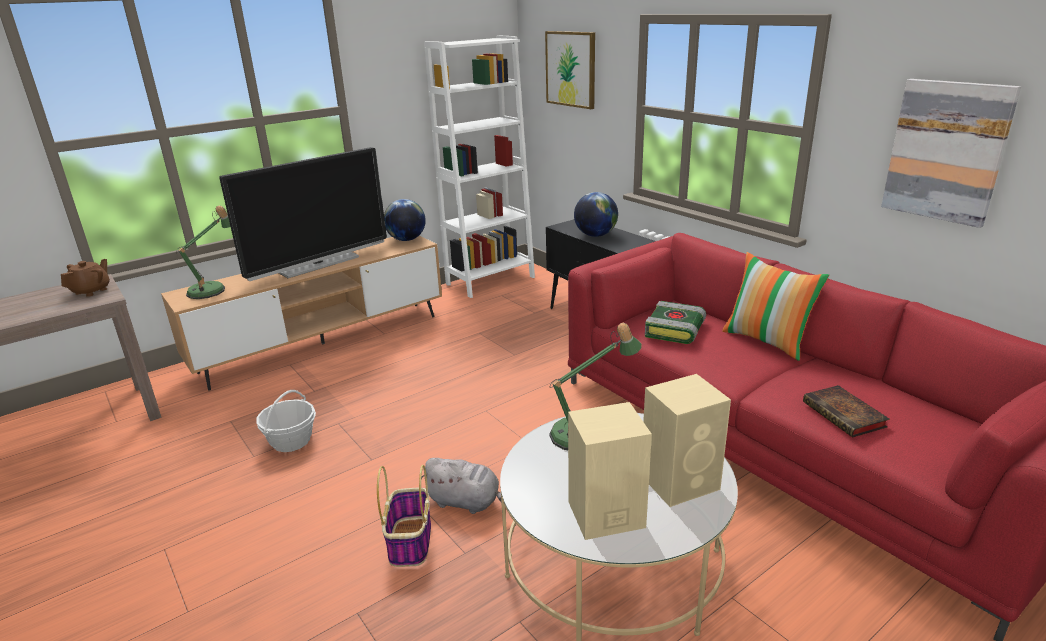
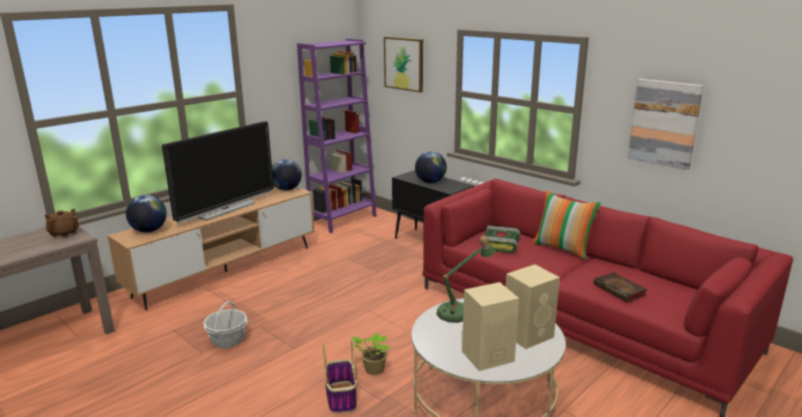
camera: 10 degrees left, 5 degrees down
table lamp [176,205,231,299] -> globe [126,195,167,233]
grey plush toy [421,458,501,514] -> potted plant [352,333,390,375]
white bookcase [424,35,535,298] -> purple bookcase [297,39,377,233]

